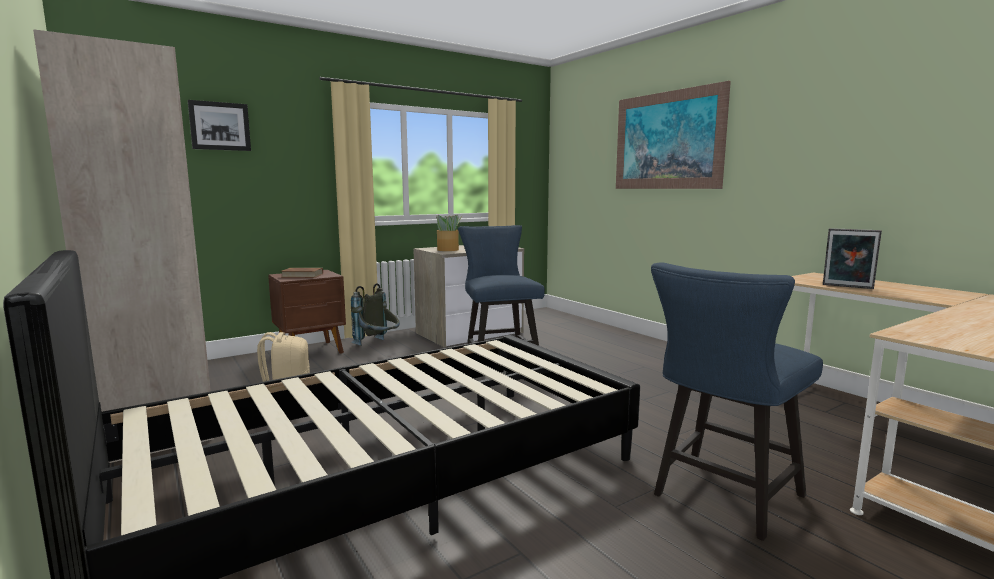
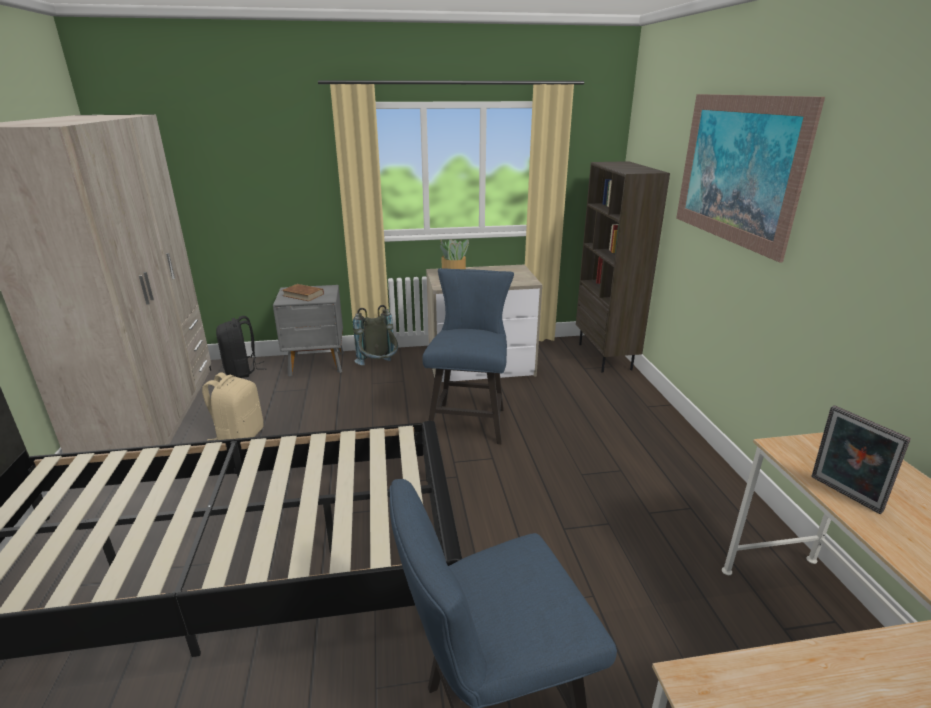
camera: 25 degrees right, 15 degrees up
picture [188,100,251,151] -> none
brown nightstand [268,270,346,353] -> grey nightstand [273,285,344,377]
none -> black backpack [216,316,267,378]
none -> brown bookcase [576,161,670,373]

